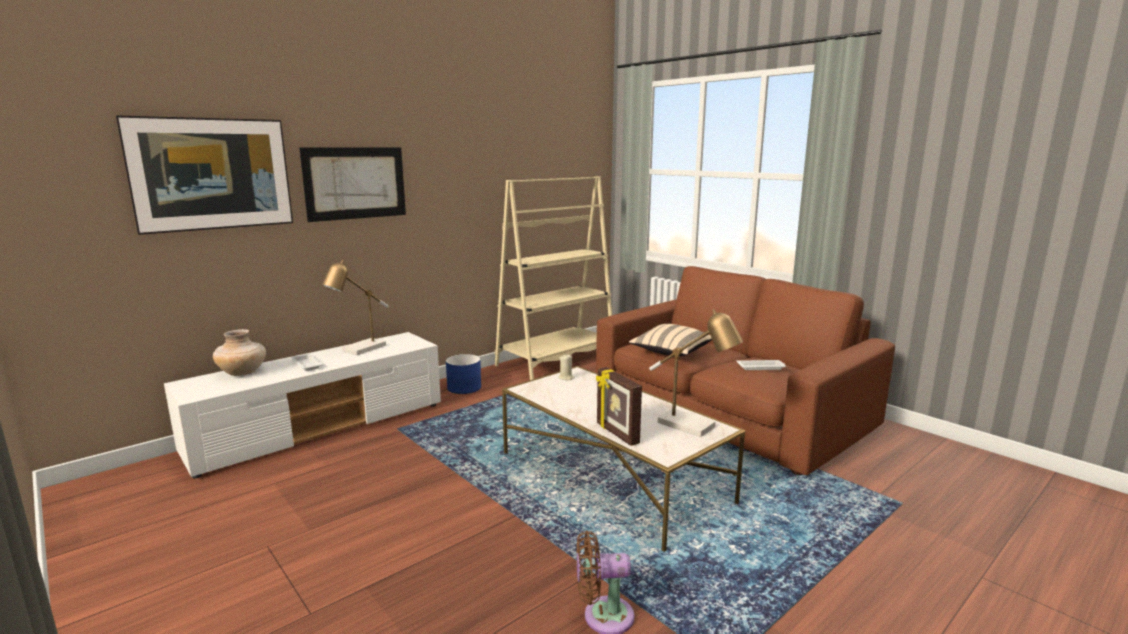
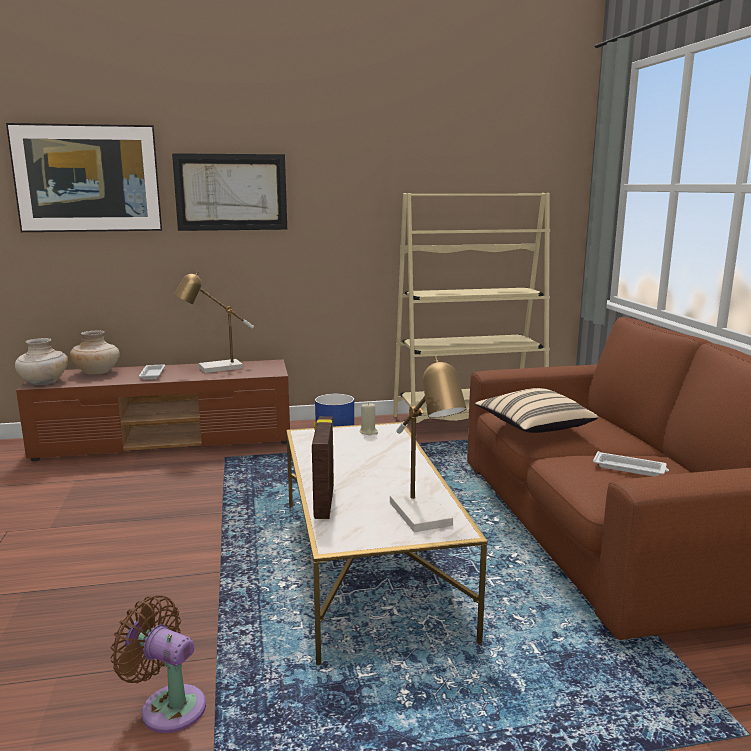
camera: 30 degrees right, 0 degrees up
white tv stand [164,332,441,478] -> brown tv stand [16,359,290,461]
none -> beige vase [15,338,68,385]

